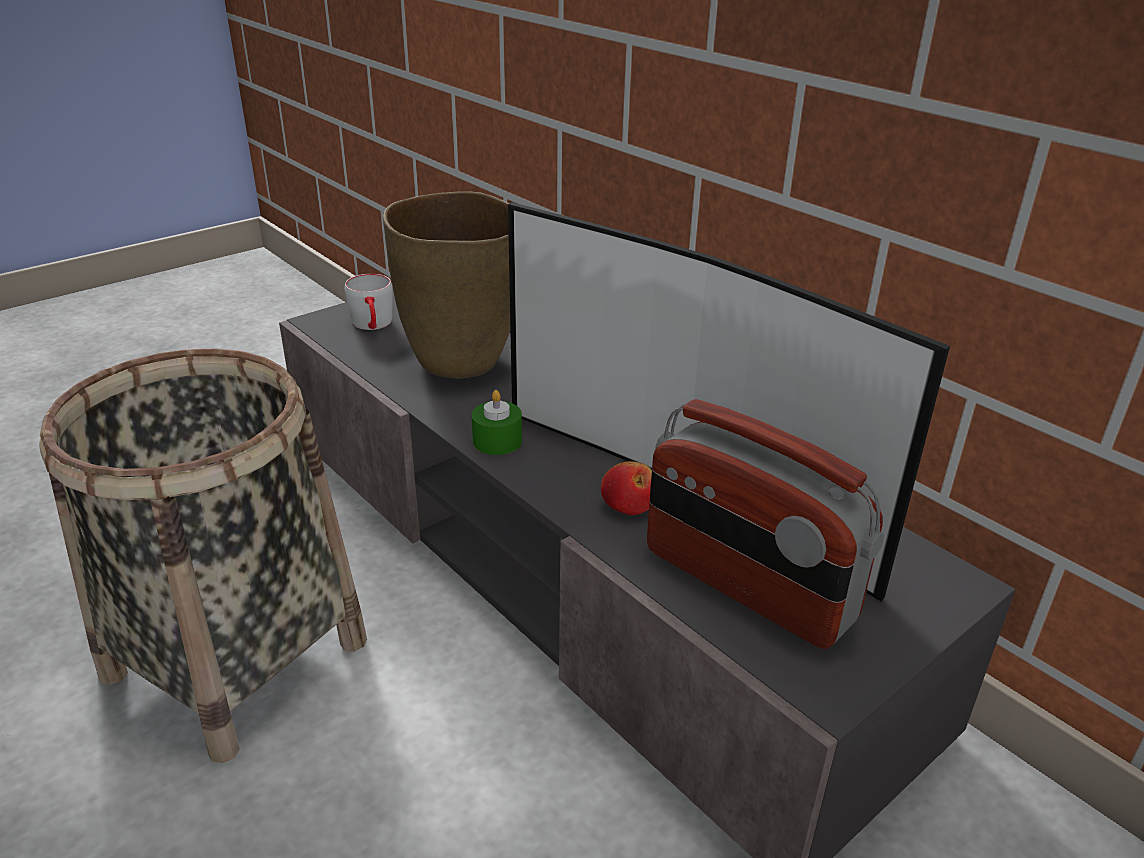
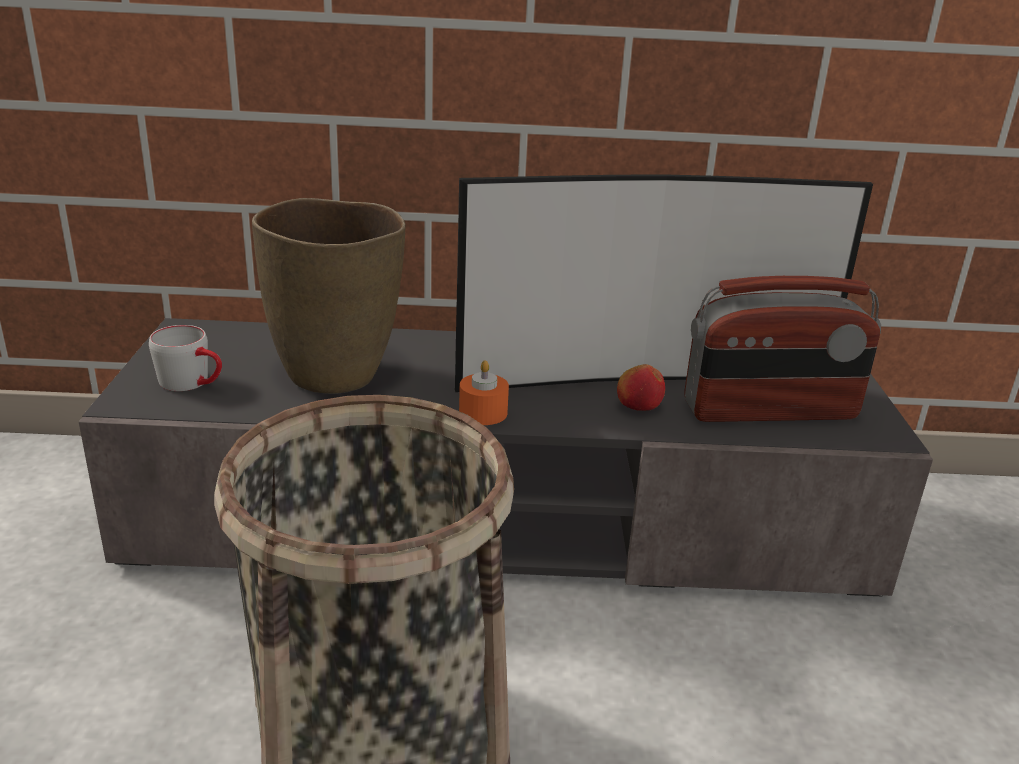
camera: 50 degrees left, 5 degrees down
green candle [472,390,522,455] -> orange candle [459,360,509,425]

